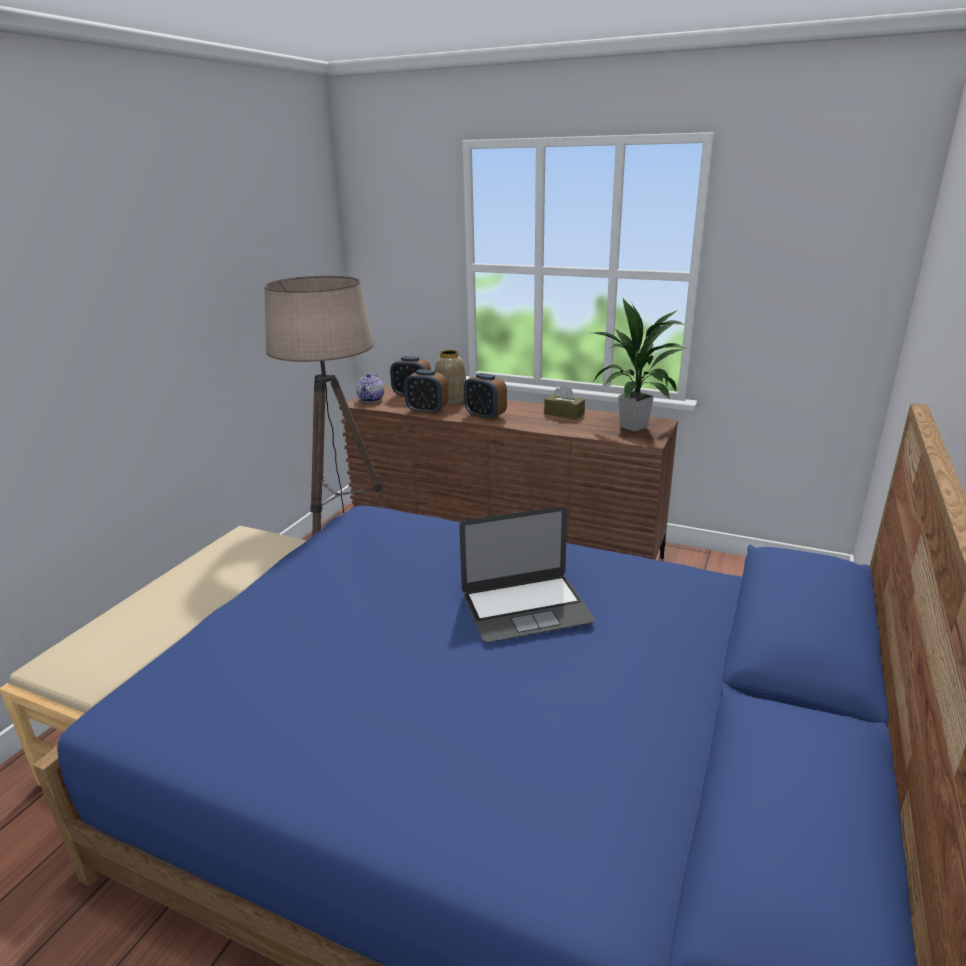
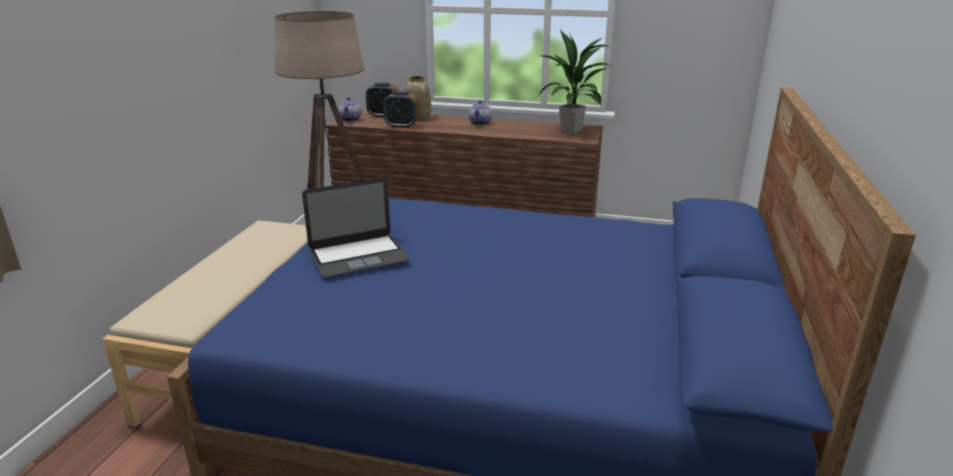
camera: 10 degrees left, 0 degrees up
laptop [459,506,595,643] -> laptop moved to [302,178,410,277]
alarm clock [464,373,507,420] -> none
brown tissue box [544,385,585,420] -> none
none -> teapot [469,100,492,125]

